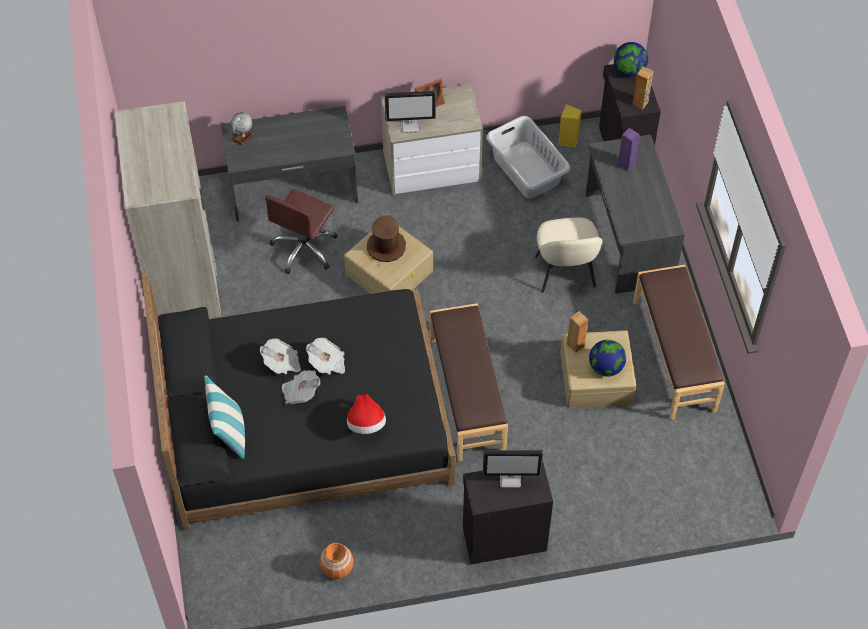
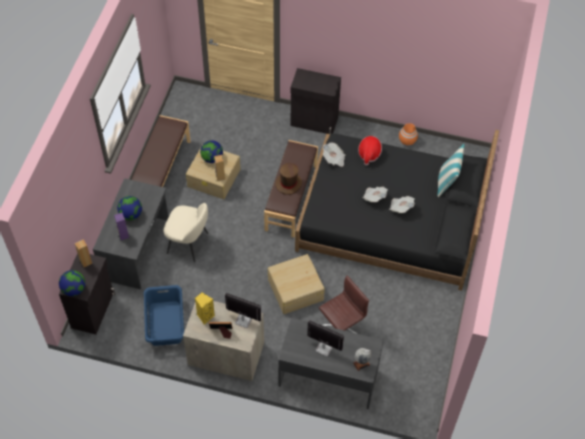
camera: 155 degrees left, 0 degrees up
beige wardrobe [114,101,222,319] -> none
newspaper [282,370,320,404] -> newspaper moved to [323,142,346,167]
brown hat [367,215,406,262] -> brown hat moved to [275,163,302,195]
monitor [483,450,543,488] -> monitor moved to [307,320,344,357]
grey laundry basket [486,116,570,199] -> blue laundry basket [144,285,184,346]
beige chair [535,218,602,293] -> beige chair turned 90 degrees clockwise [164,203,208,262]
yellow speaker [558,104,582,147] -> yellow speaker moved to [195,293,215,325]
none -> globe [117,196,142,220]

